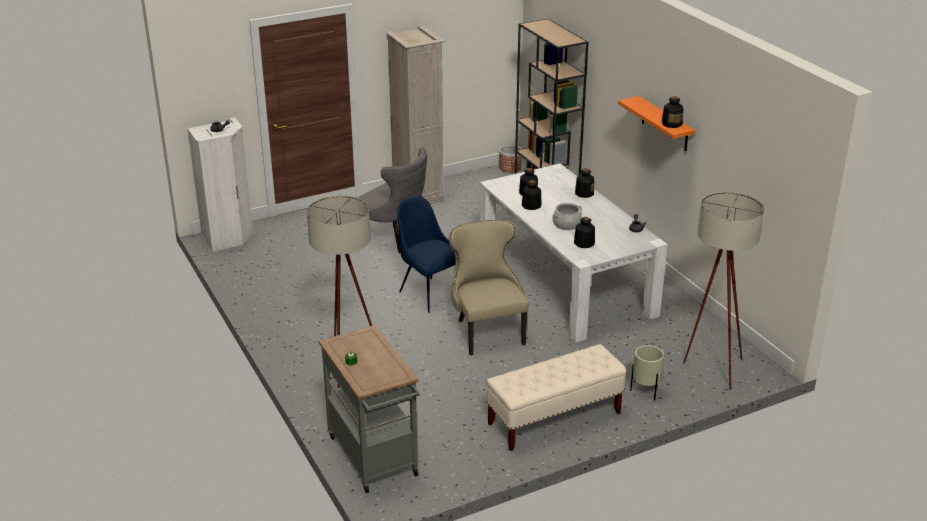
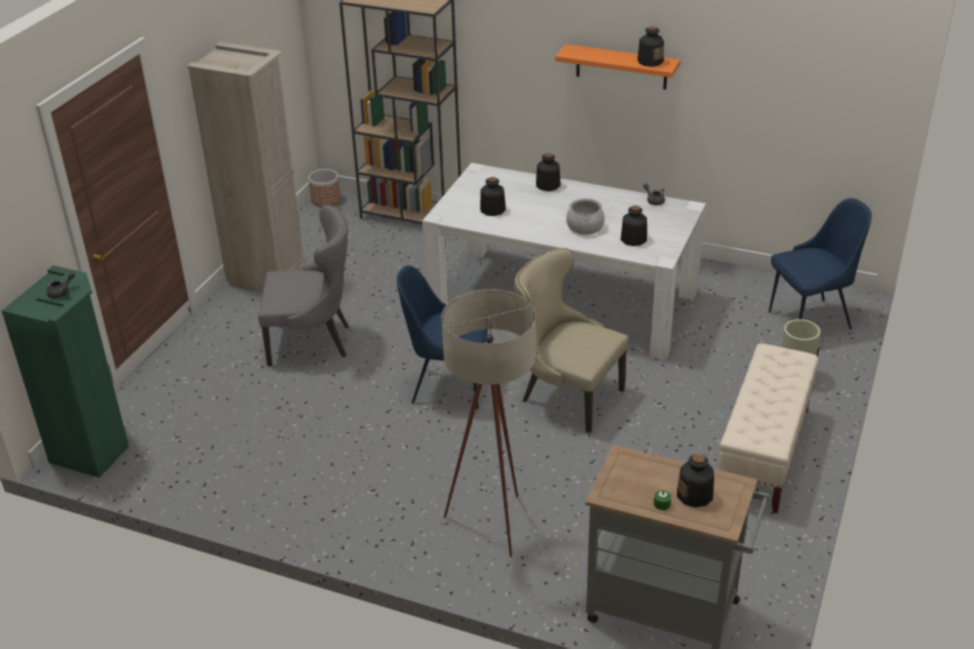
camera: 40 degrees left, 5 degrees up
white cabinet [187,117,253,252] -> green cabinet [1,265,129,478]
bottle [522,180,541,210] -> bottle moved to [677,454,714,507]
beige floor lamp [683,192,764,390] -> blue chair [769,198,872,330]

